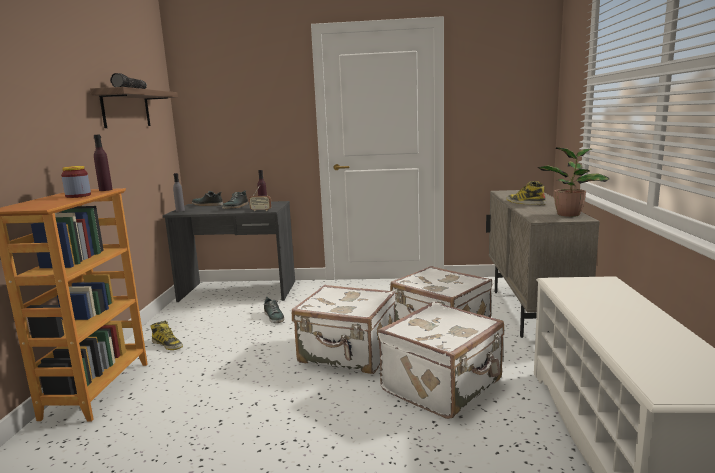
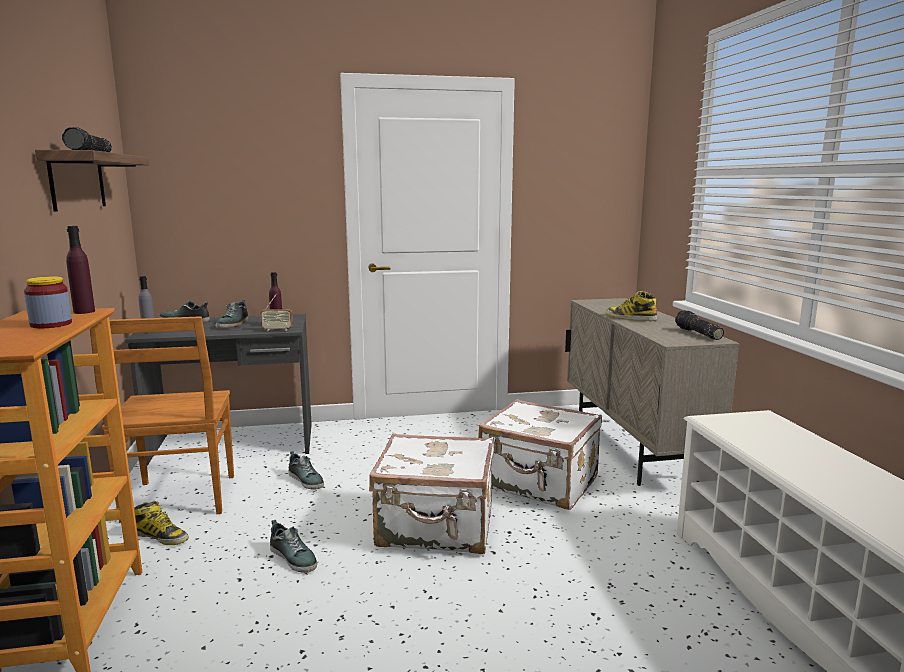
camera: 15 degrees left, 0 degrees up
white suitcase [378,301,504,419] -> none
potted plant [538,147,609,217] -> flashlight [675,310,724,340]
none -> brown chair [90,316,234,523]
none -> shoe [270,520,317,573]

